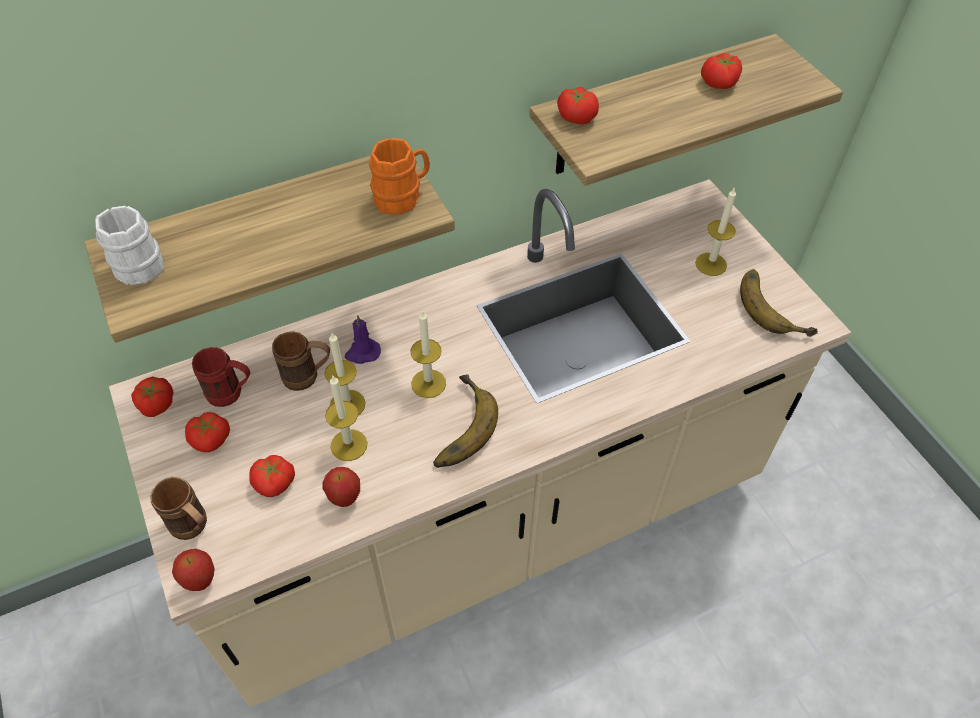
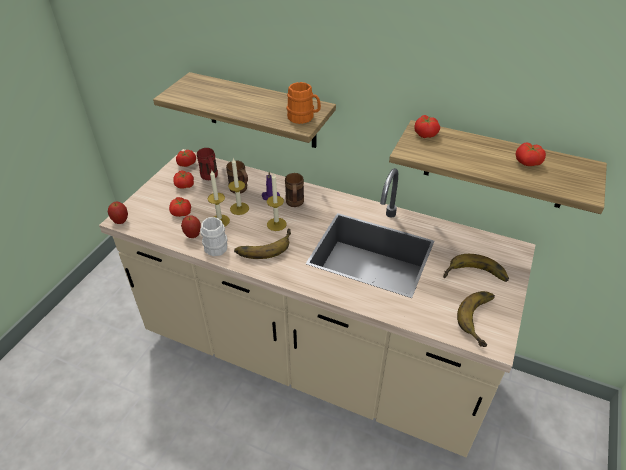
camera: 50 degrees right, 10 degrees down
white mug [95,206,164,285] -> white mug moved to [200,217,227,256]
brown mug [151,477,207,540] -> brown mug moved to [285,173,304,207]
candle [695,187,736,276] -> banana [443,254,509,282]

